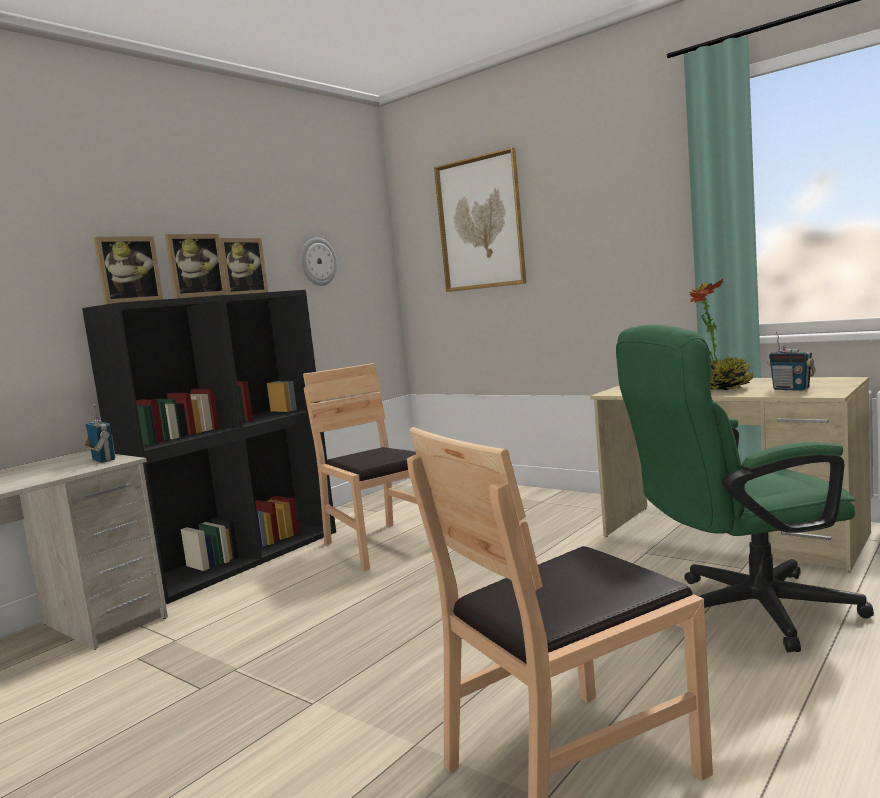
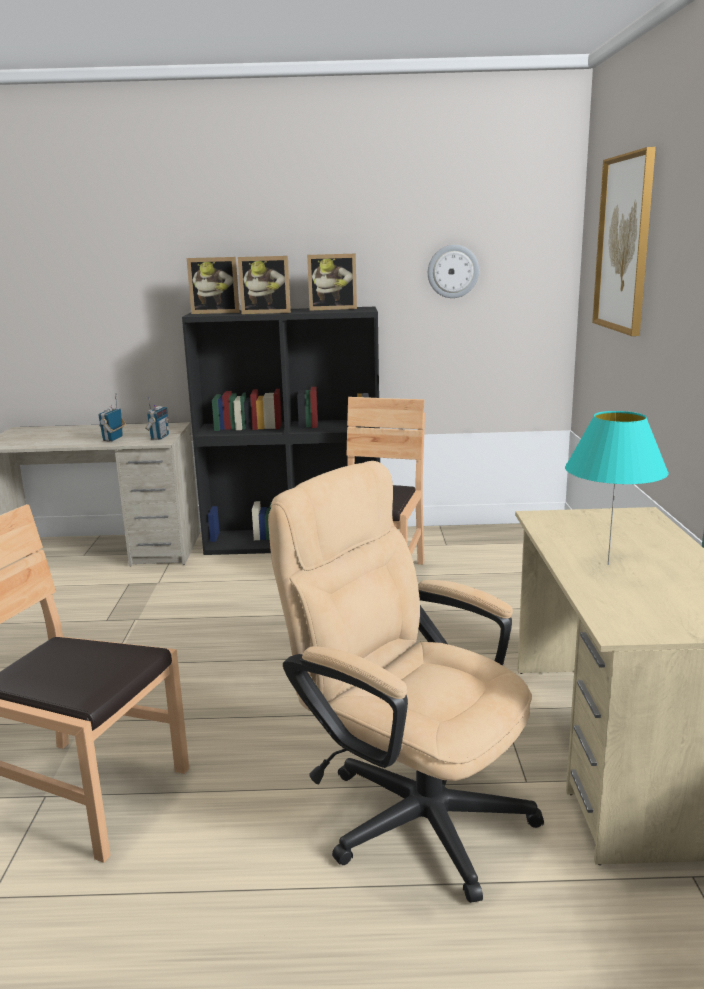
camera: 50 degrees right, 10 degrees up
green office chair [616,325,874,652] -> beige office chair [268,461,544,903]
potted plant [690,279,754,390] -> turquoise table lamp [565,411,669,565]
radio [768,332,816,391] -> radio moved to [98,393,126,441]

